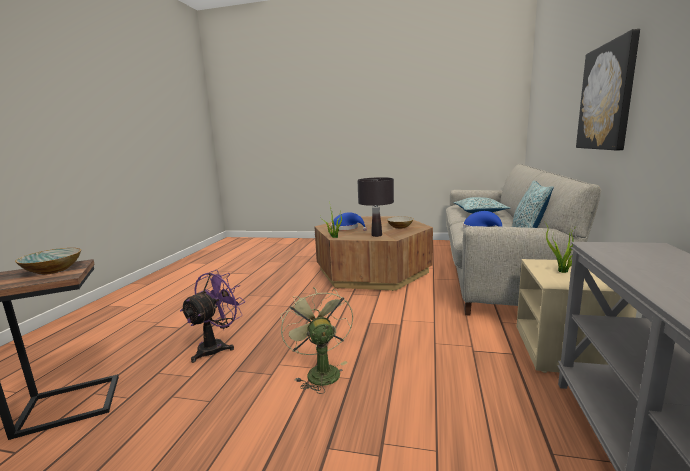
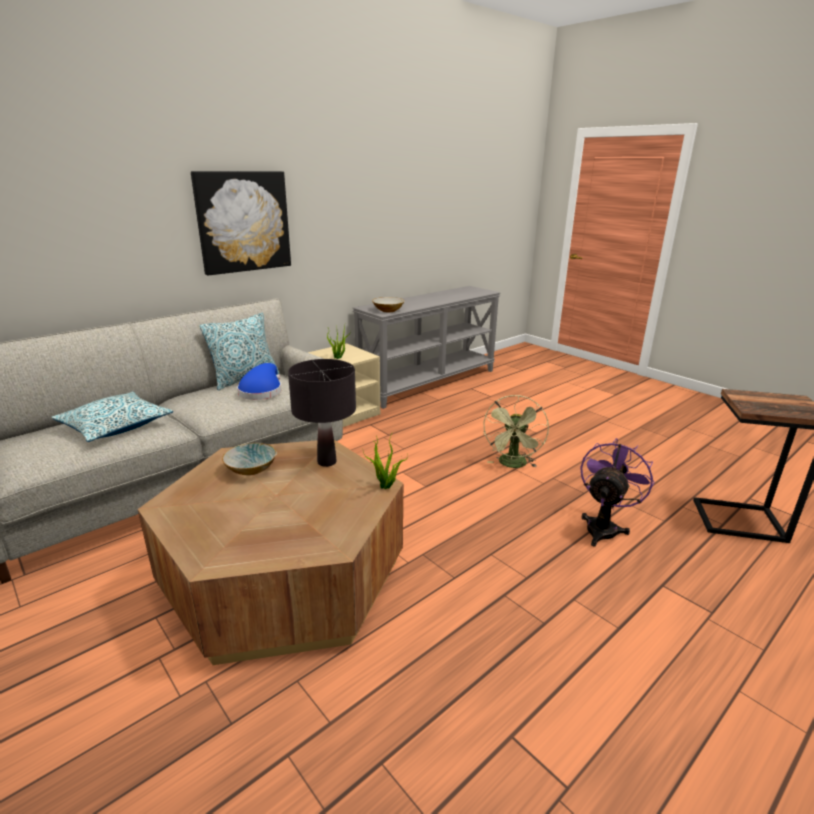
camera: 145 degrees left, 10 degrees up
bowl [15,248,81,275] -> bowl moved to [372,297,404,312]
purple fan [180,270,245,363] -> purple fan turned 150 degrees clockwise [580,438,655,547]
blue hat [331,212,367,231] -> none

